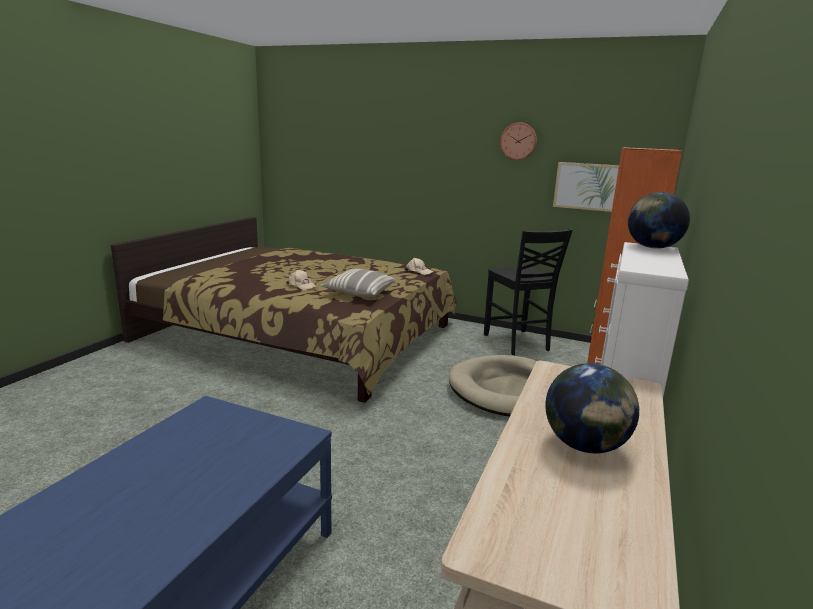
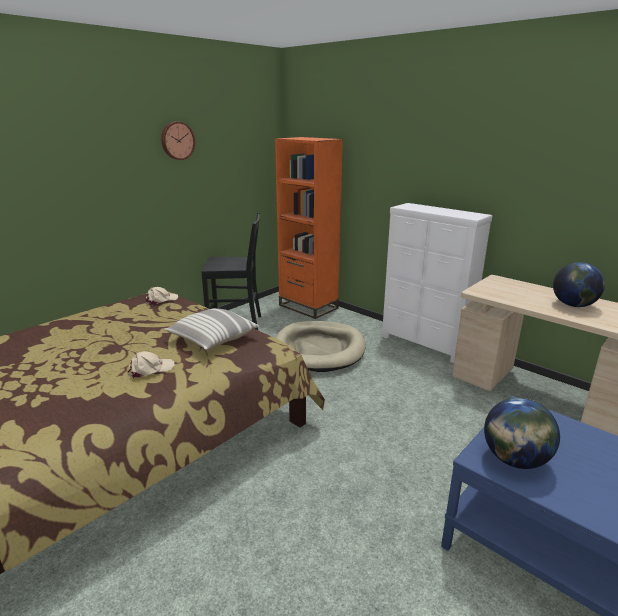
camera: 70 degrees left, 5 degrees up
picture [553,162,619,212] -> none
globe [628,192,690,249] -> globe moved to [484,398,560,469]

